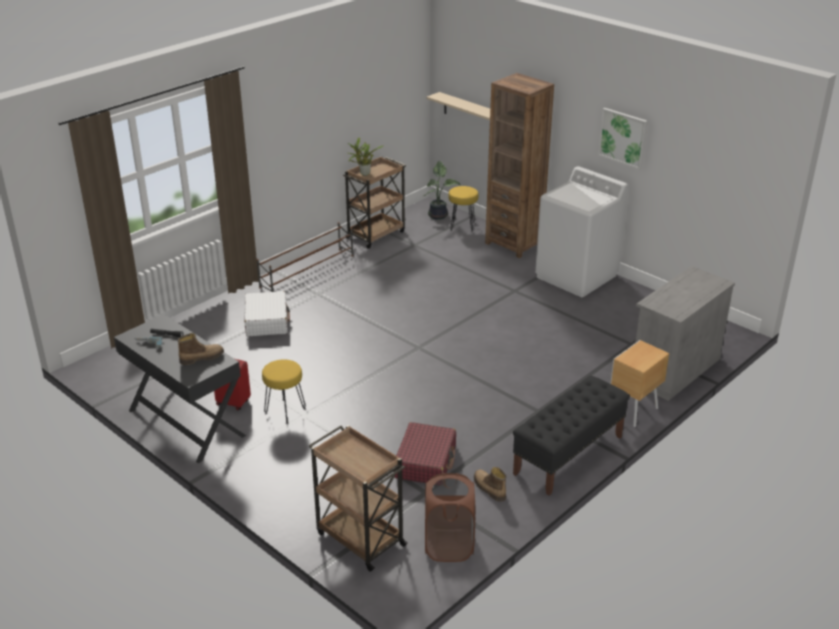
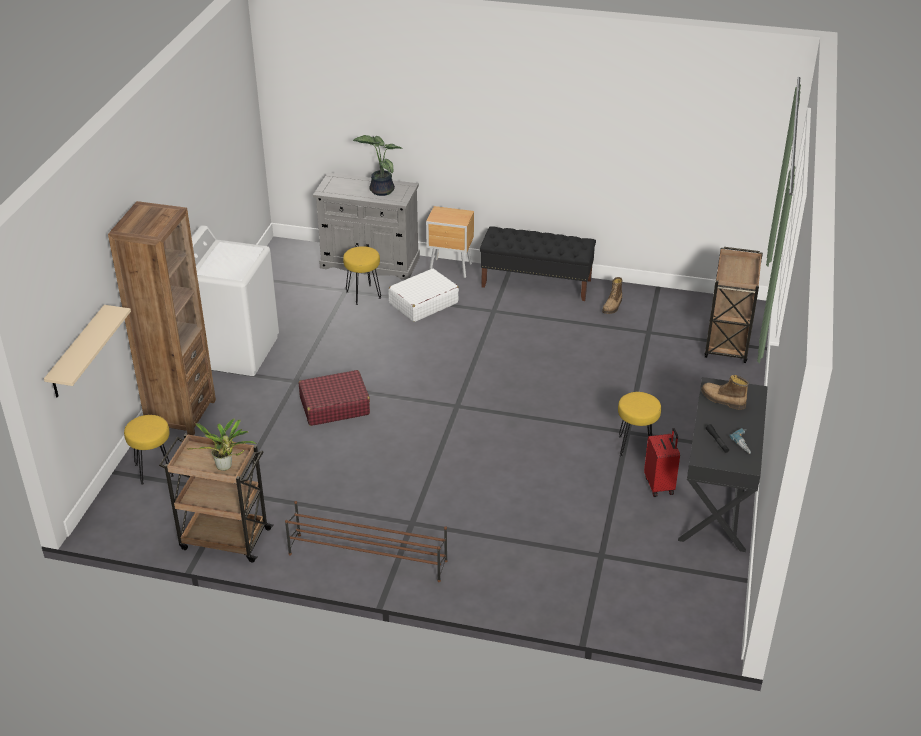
camera: 120 degrees left, 5 degrees up
white suitcase [244,291,290,336] -> white suitcase moved to [389,268,459,322]
red suitcase [394,422,456,483] -> red suitcase moved to [299,370,370,426]
potted plant [423,161,460,220] -> potted plant moved to [353,135,403,196]
brown laundry basket [425,473,475,562] -> none
picture [598,108,648,169] -> none
none -> yellow stool [343,246,381,305]

